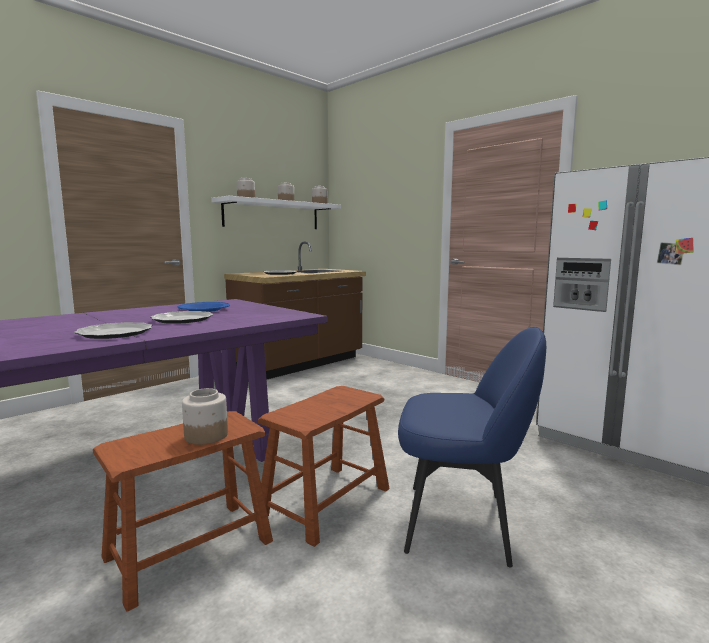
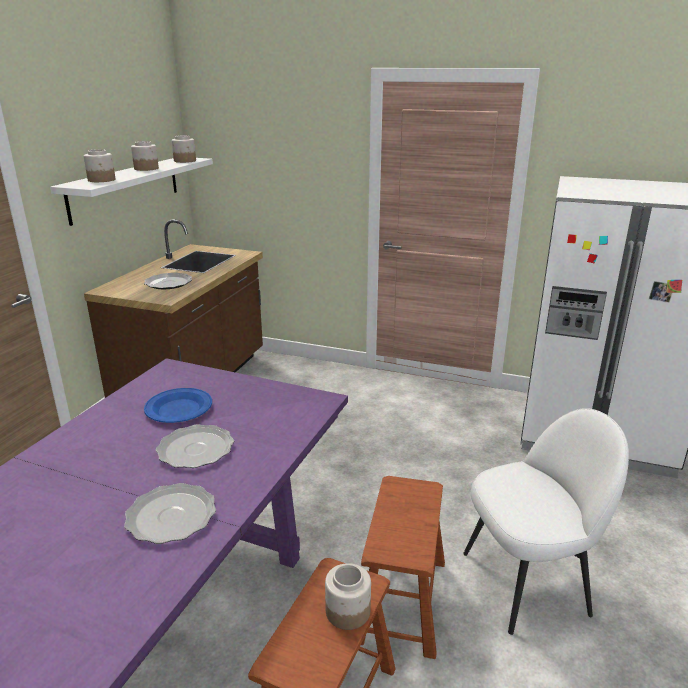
camera: 25 degrees left, 15 degrees up
blue chair [398,327,546,568] -> white chair [463,408,629,635]

